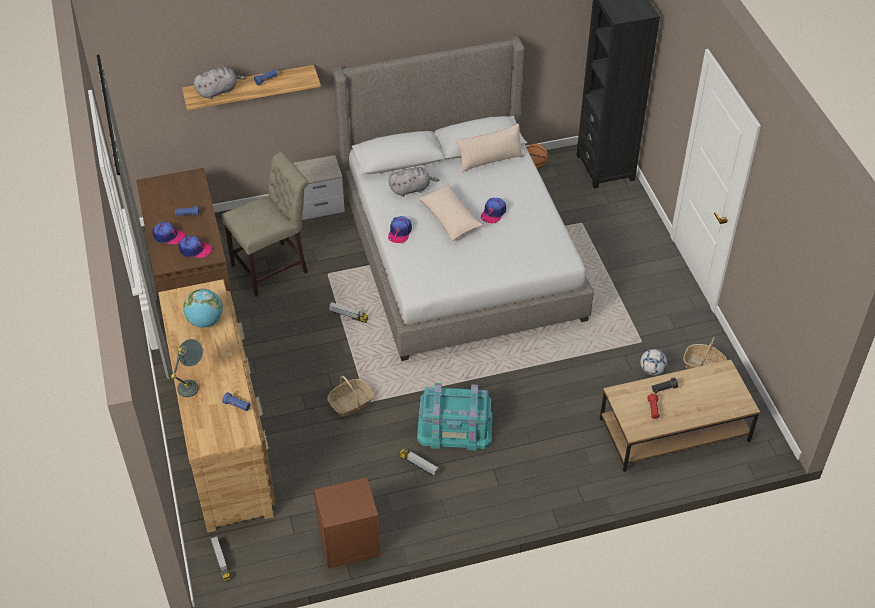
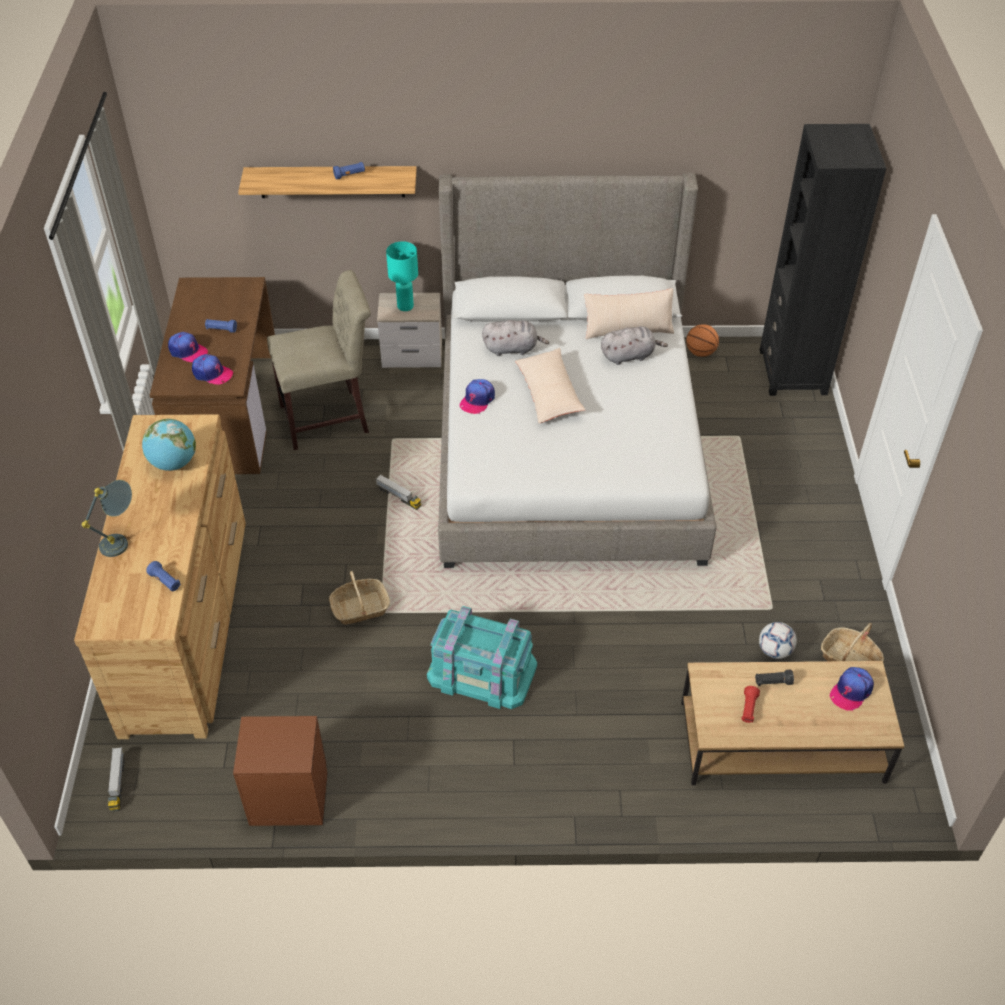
camera: 15 degrees right, 0 degrees up
grey plush toy [193,66,246,99] -> grey plush toy moved to [601,326,668,365]
toy truck [399,449,439,476] -> none
cap [481,198,506,224] -> cap moved to [830,667,874,711]
none -> turquoise table lamp [386,241,418,311]

